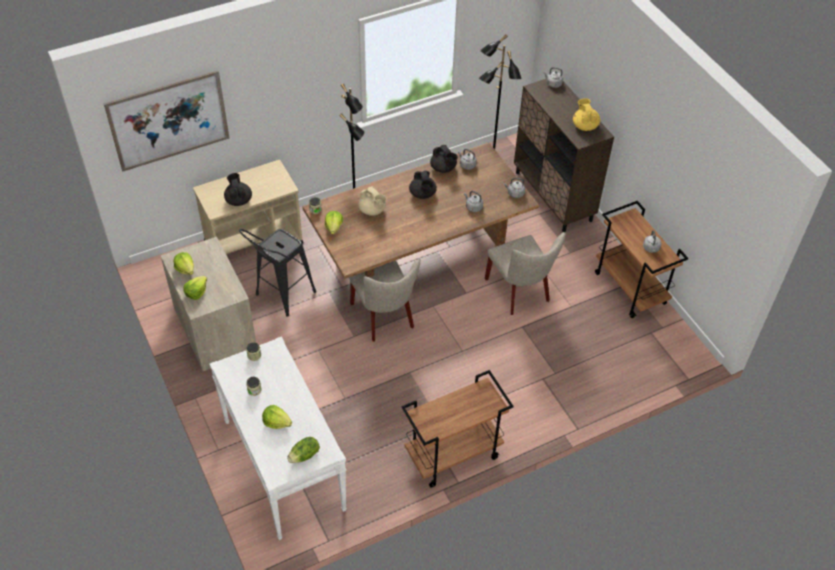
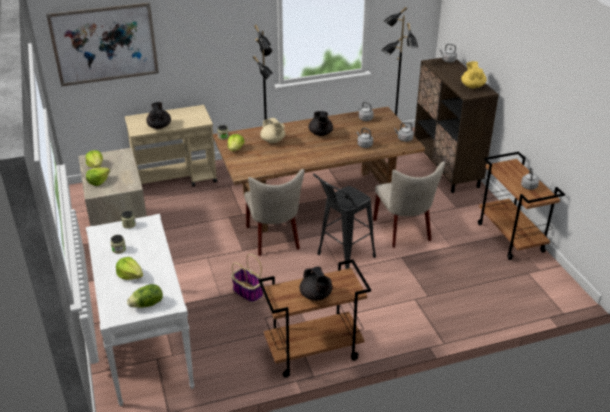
camera: 10 degrees right, 15 degrees down
black stool [239,229,316,317] -> black stool moved to [313,174,376,269]
black teapot [430,145,458,173] -> black teapot moved to [299,267,332,301]
none -> basket [231,254,263,303]

